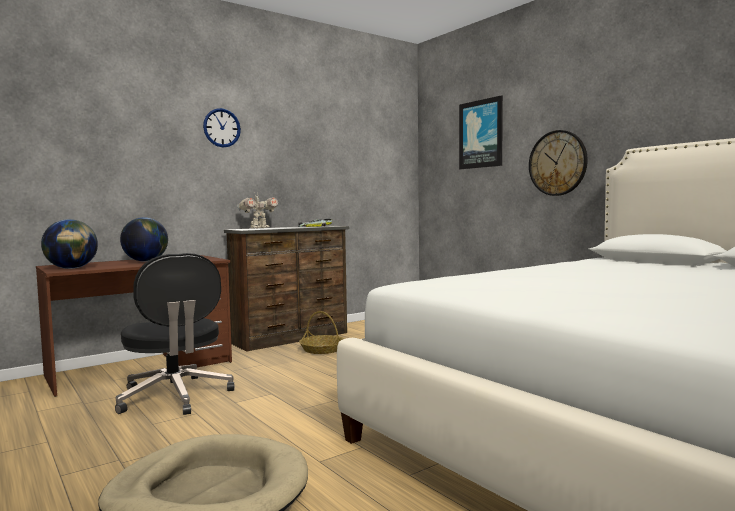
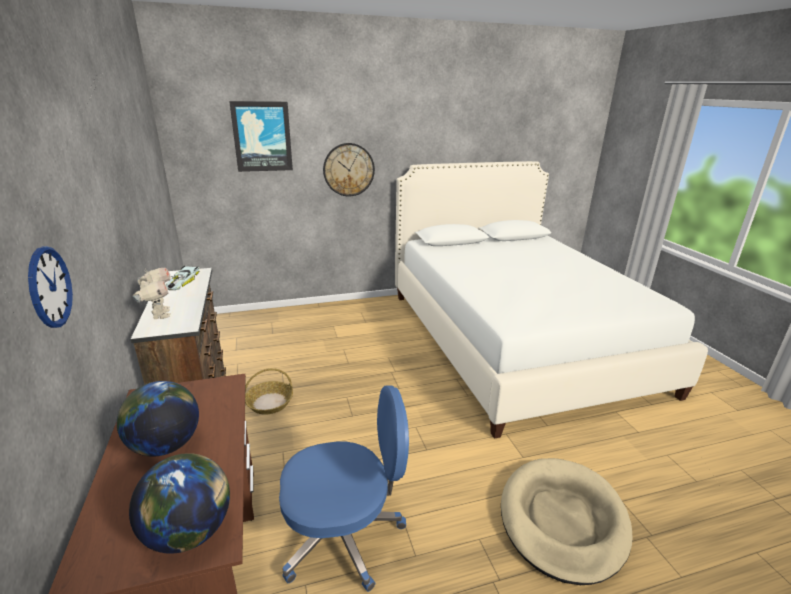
camera: 70 degrees left, 20 degrees up
black office chair [115,253,235,415] -> blue office chair [279,386,409,592]
wall clock [203,108,241,147] -> wall clock moved to [28,246,73,328]

